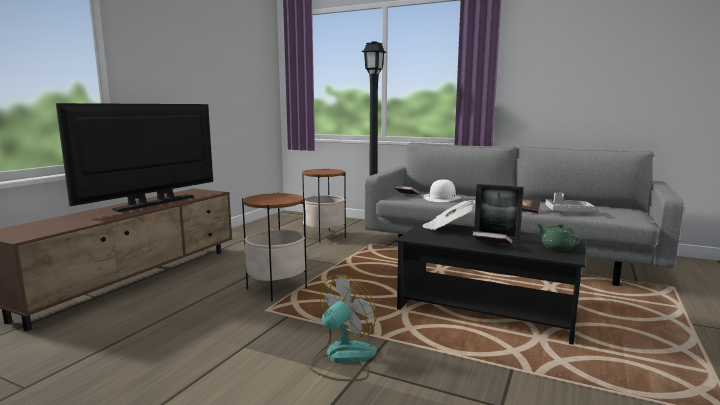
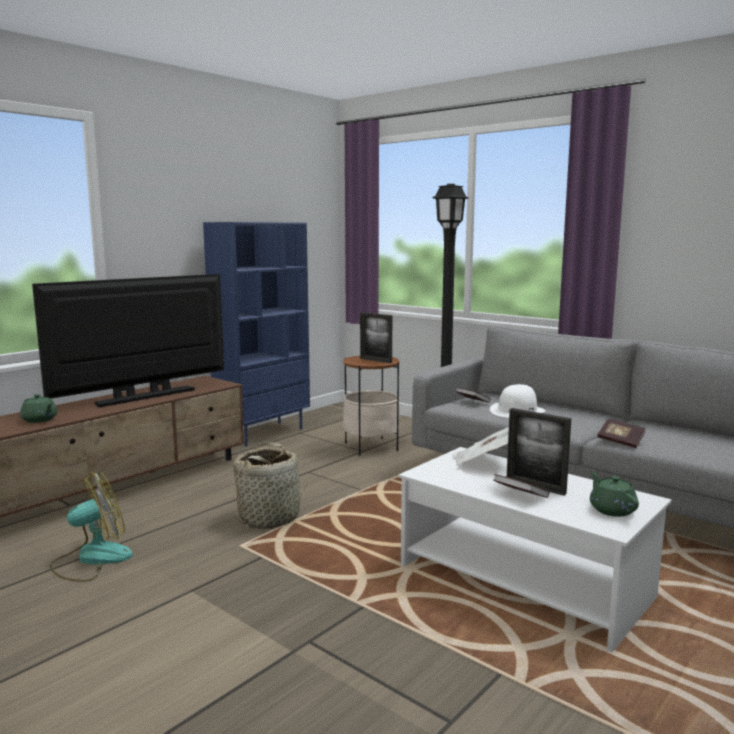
camera: 15 degrees right, 0 degrees up
side table [242,193,307,302] -> basket [233,442,308,529]
fan [309,276,377,381] -> fan moved to [50,472,133,582]
black coffee table [396,221,586,345] -> white coffee table [399,447,671,652]
grey tray [545,193,595,212] -> none
none -> green teapot [20,394,57,423]
none -> blue bookcase [203,222,310,447]
none -> picture frame [360,312,392,363]

